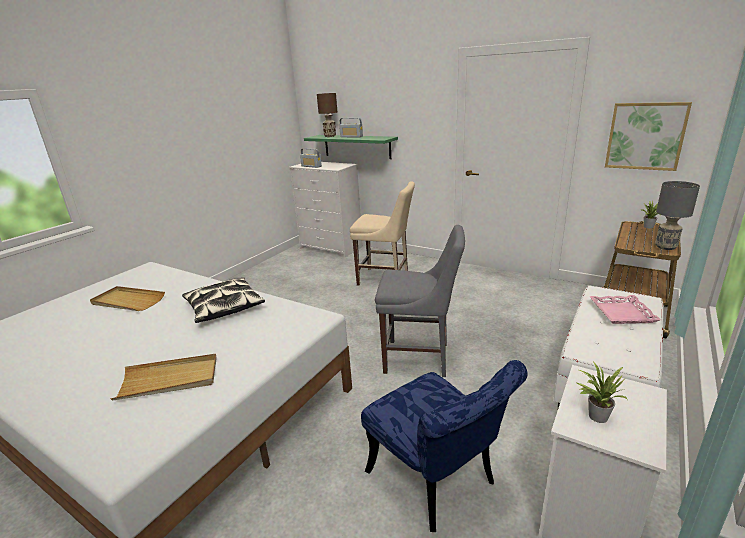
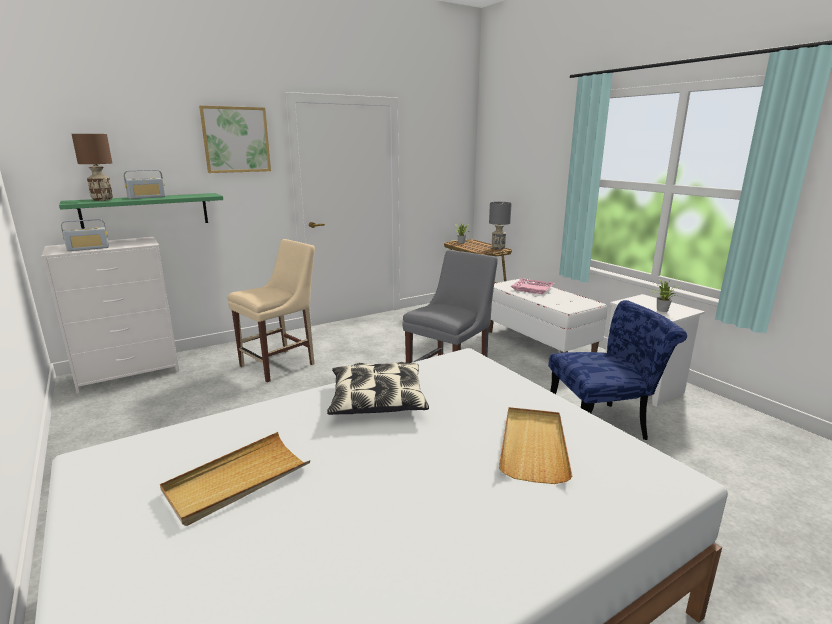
camera: 65 degrees left, 5 degrees down
picture [605,102,692,171] -> picture moved to [199,106,271,173]

